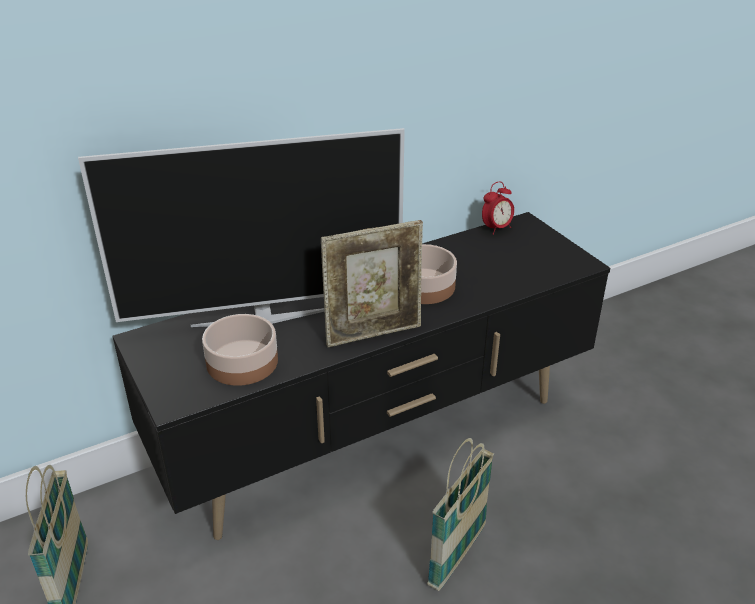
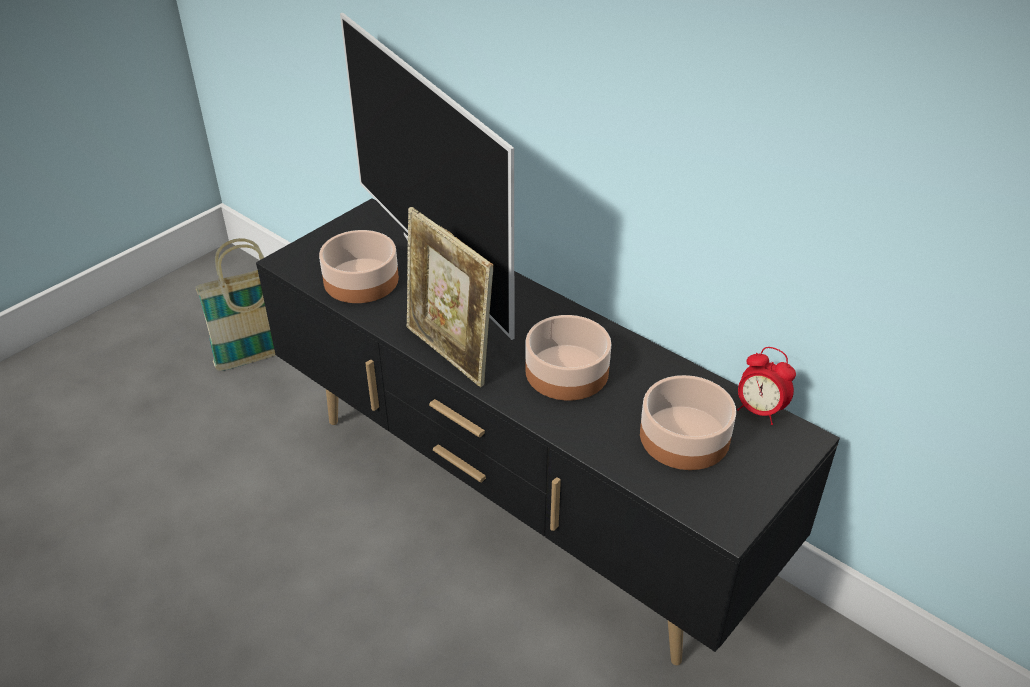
camera: 70 degrees right, 5 degrees up
basket [427,438,494,591] -> none
none -> bowl [640,375,736,470]

